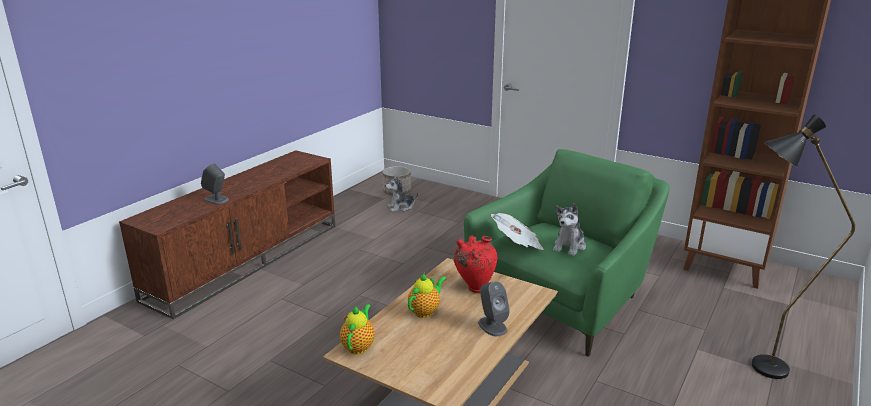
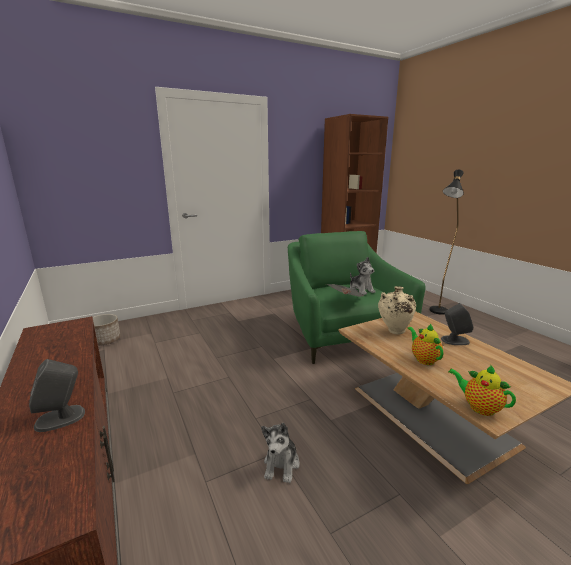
camera: 60 degrees left, 5 degrees down
plush toy [385,176,418,212] -> plush toy moved to [261,423,300,483]
red vase [453,235,498,293] -> beige vase [378,286,416,334]

